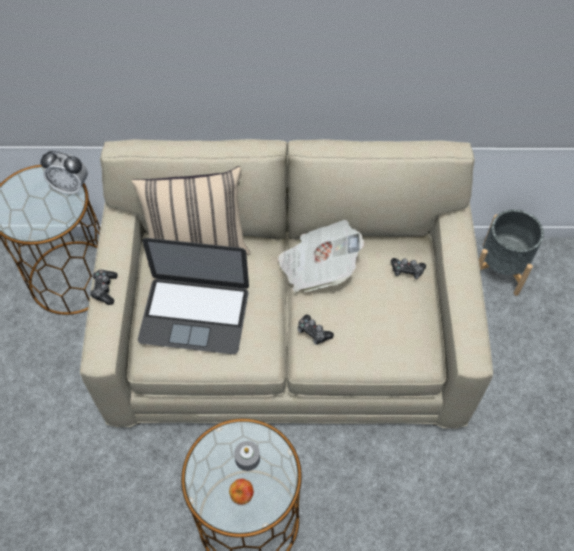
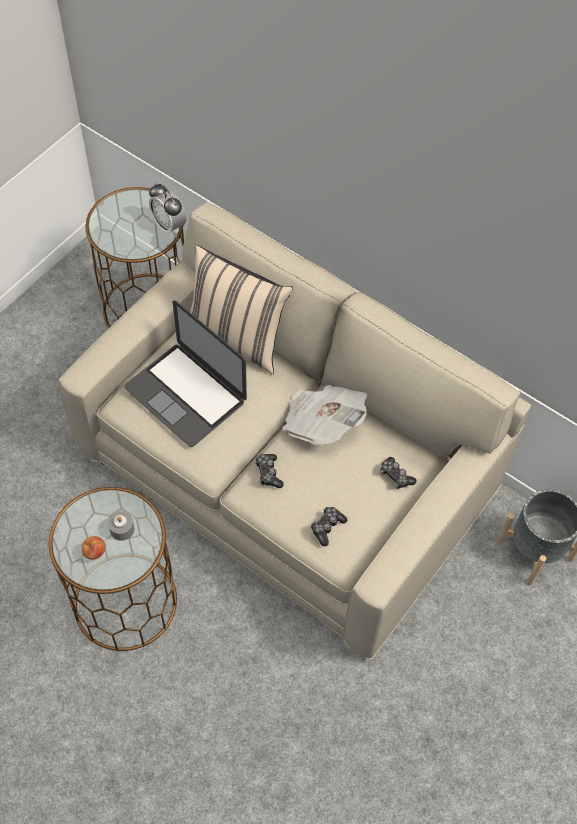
camera: 35 degrees right, 0 degrees up
game controller [90,269,118,305] -> game controller moved to [311,507,347,546]

